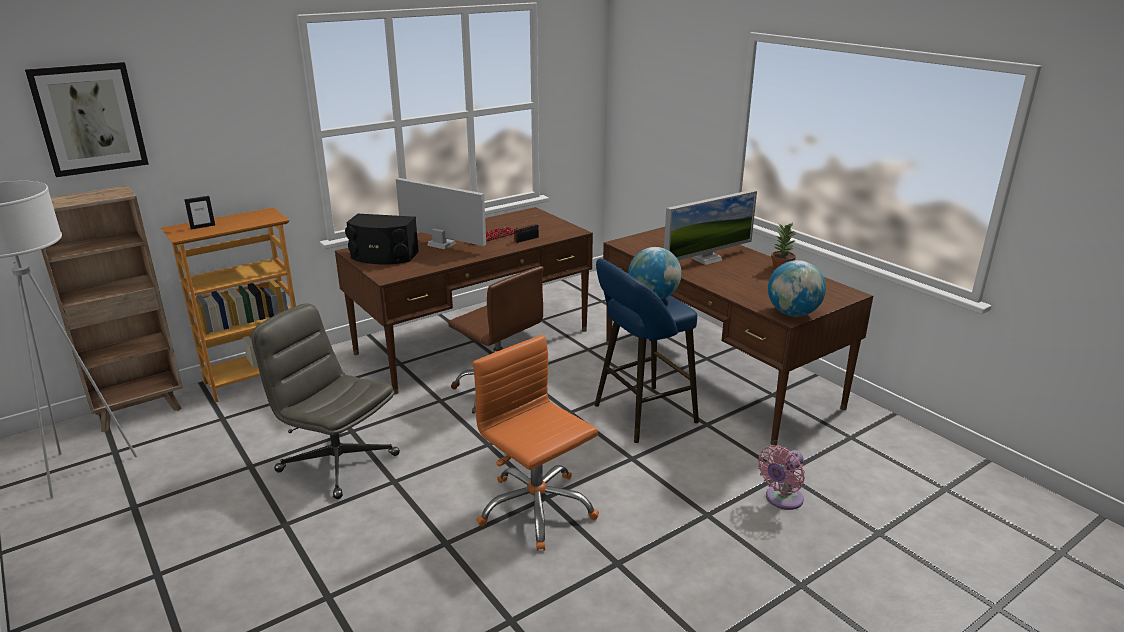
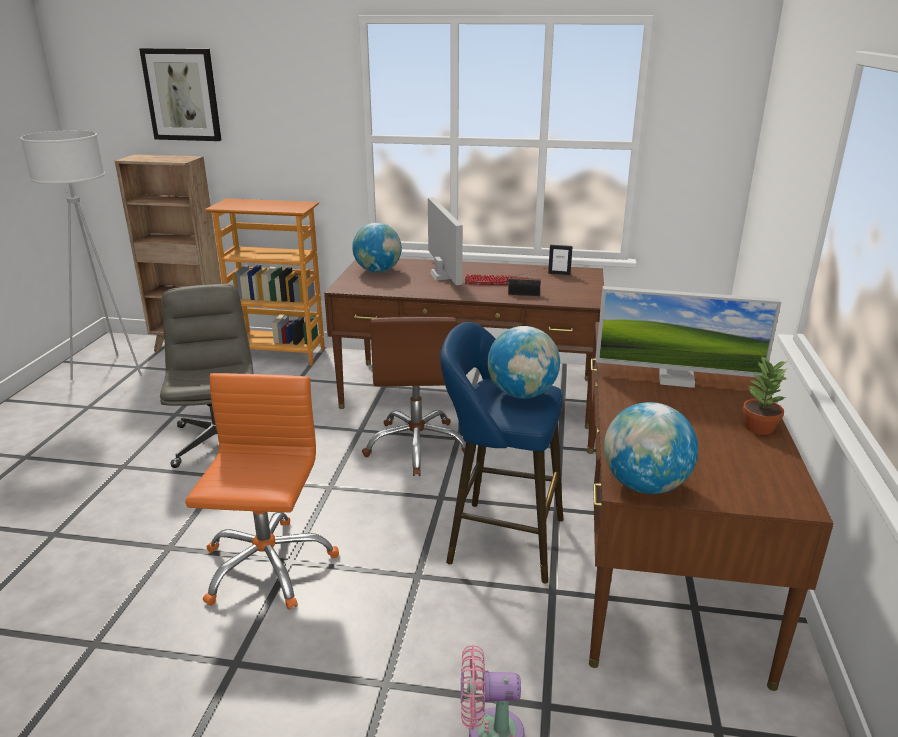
camera: 45 degrees right, 0 degrees up
picture frame [184,196,215,229] -> picture frame moved to [548,245,573,275]
black speaker [345,214,419,264] -> globe [352,223,402,273]

